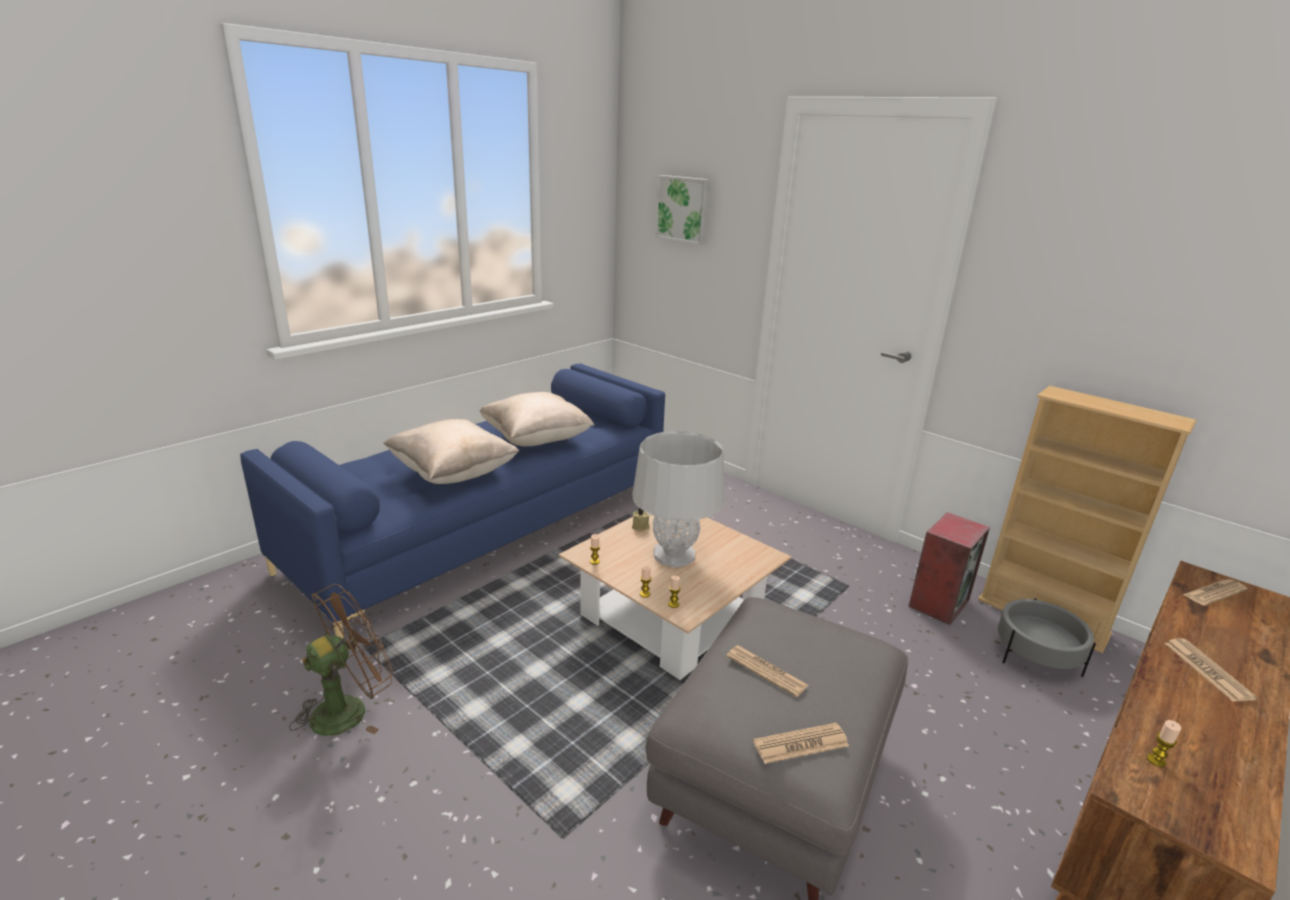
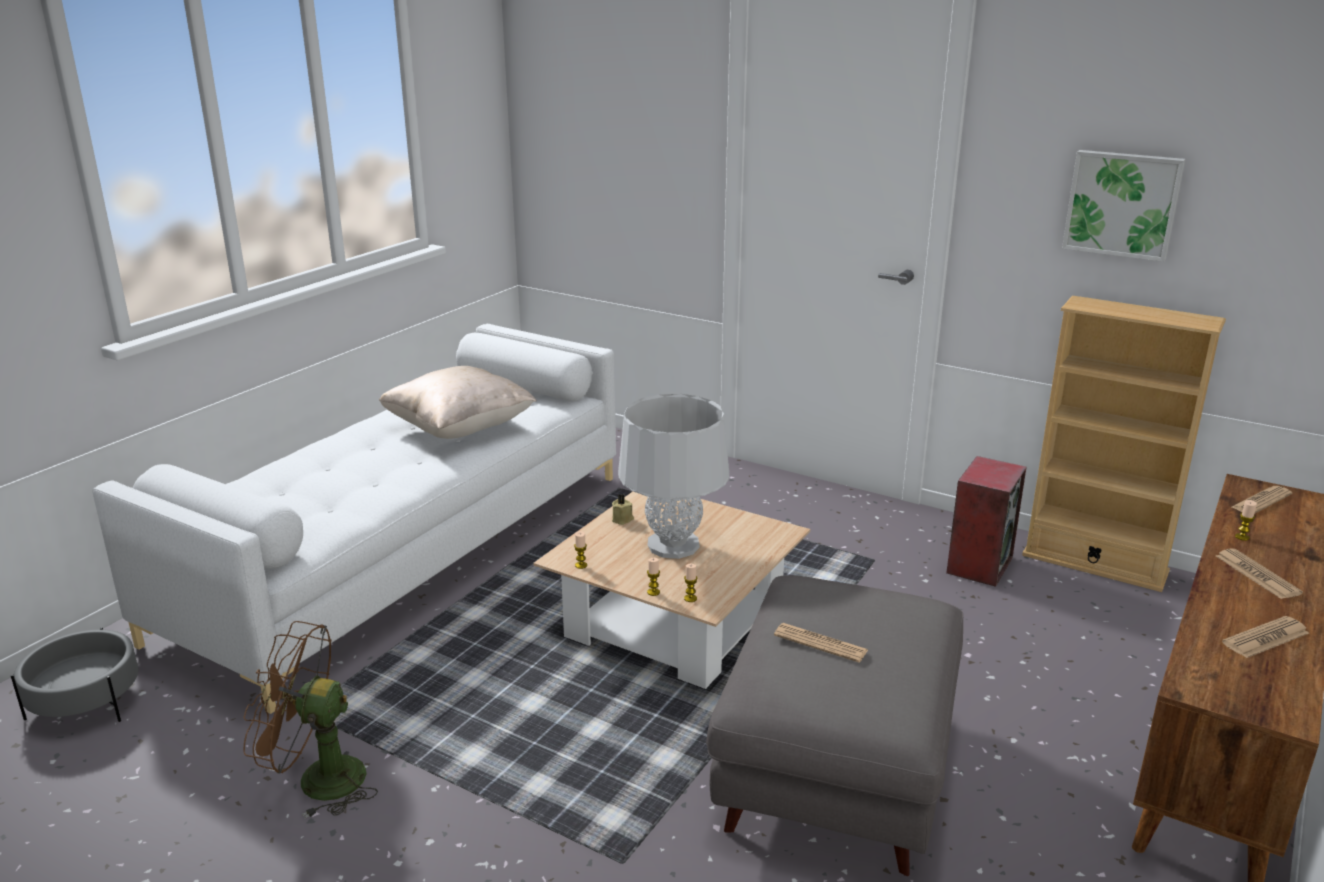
camera: 10 degrees left, 0 degrees up
blue sofa [240,363,665,639] -> white sofa [92,324,616,714]
brown fan [289,584,393,736] -> brown fan turned 120 degrees counterclockwise [243,621,378,818]
beige pillow [383,419,520,484] -> none
picture [655,175,710,245] -> picture moved to [1062,150,1186,262]
newspaper [753,723,849,764] -> newspaper moved to [1222,616,1309,658]
grey planter [998,598,1096,677] -> grey planter moved to [11,627,138,722]
candle [1147,720,1181,767] -> candle moved to [1235,500,1257,541]

